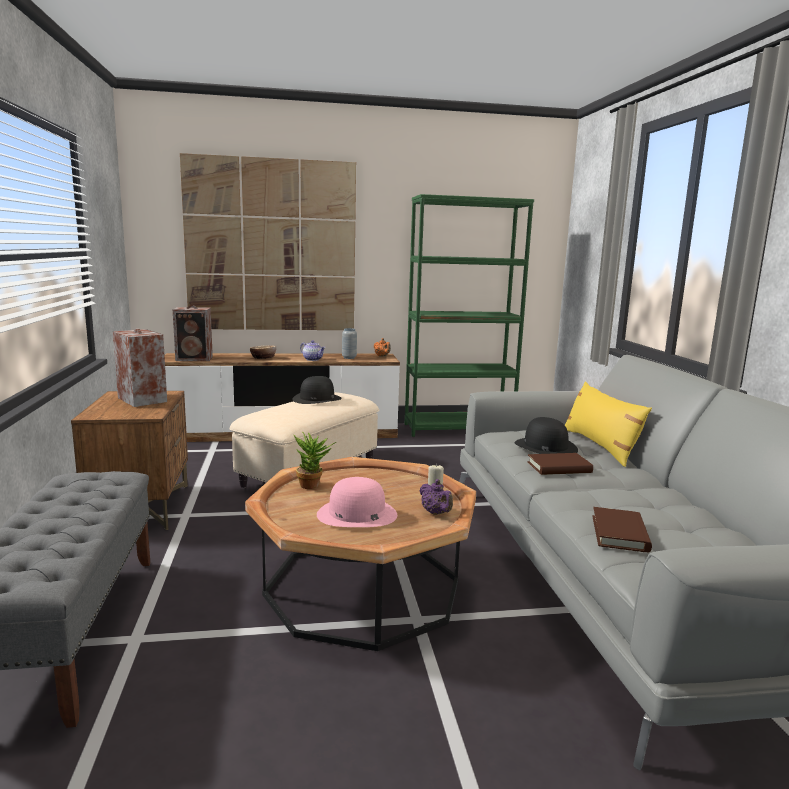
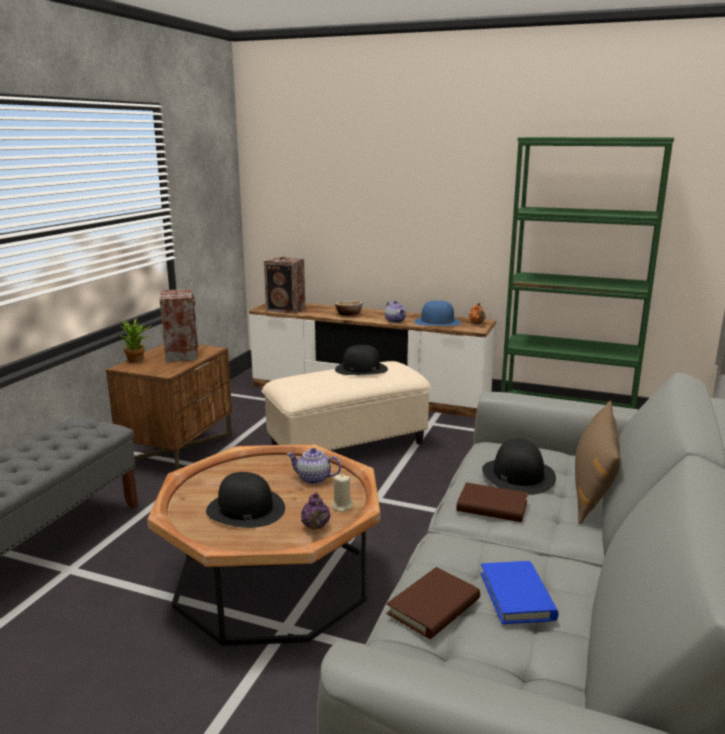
camera: 30 degrees right, 5 degrees up
picture [180,153,356,330] -> none
potted plant [294,432,336,489] -> potted plant moved to [119,318,152,362]
pink hat [317,477,397,527] -> black hat [206,472,285,528]
grey vase [342,328,357,359] -> blue hat [414,301,461,326]
yellow pillow [565,381,652,467] -> brown pillow [575,401,621,524]
none -> teapot [287,448,341,484]
none -> blue book [480,561,559,624]

